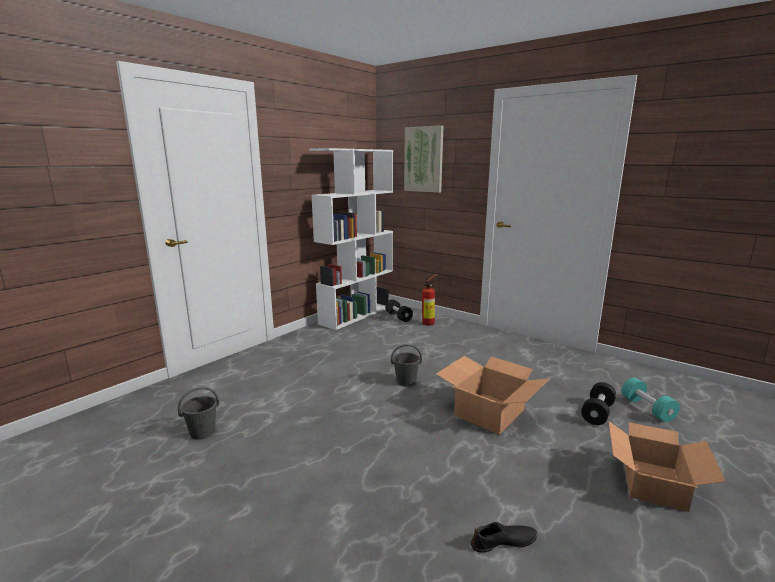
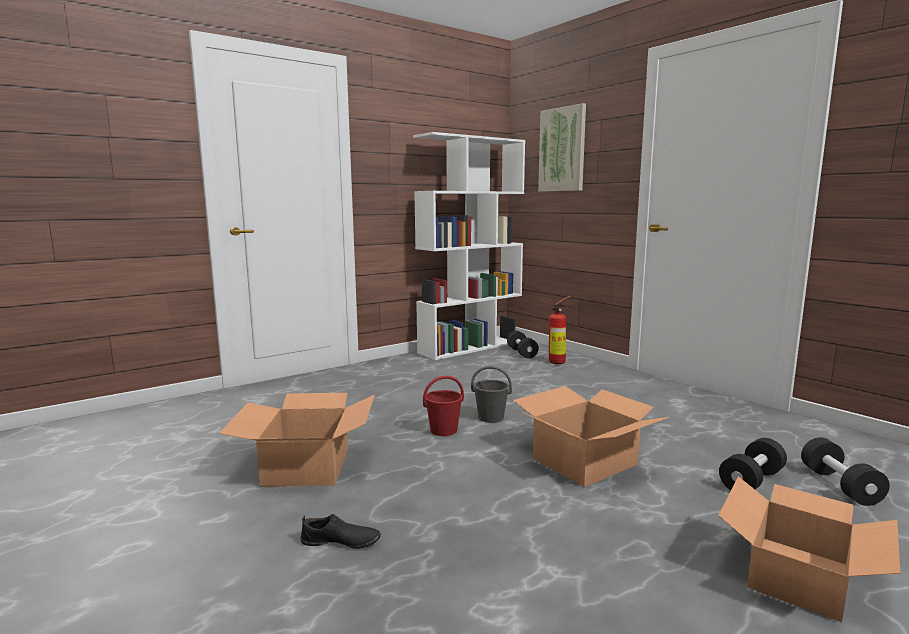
camera: 15 degrees right, 5 degrees down
grey bucket [178,387,219,440] -> none
black shoe [471,522,538,553] -> black shoe moved to [300,514,381,549]
turquoise dumbbell [622,378,680,422] -> black dumbbell [801,437,890,506]
none -> cardboard box [219,393,375,487]
none -> red bucket [423,376,464,436]

